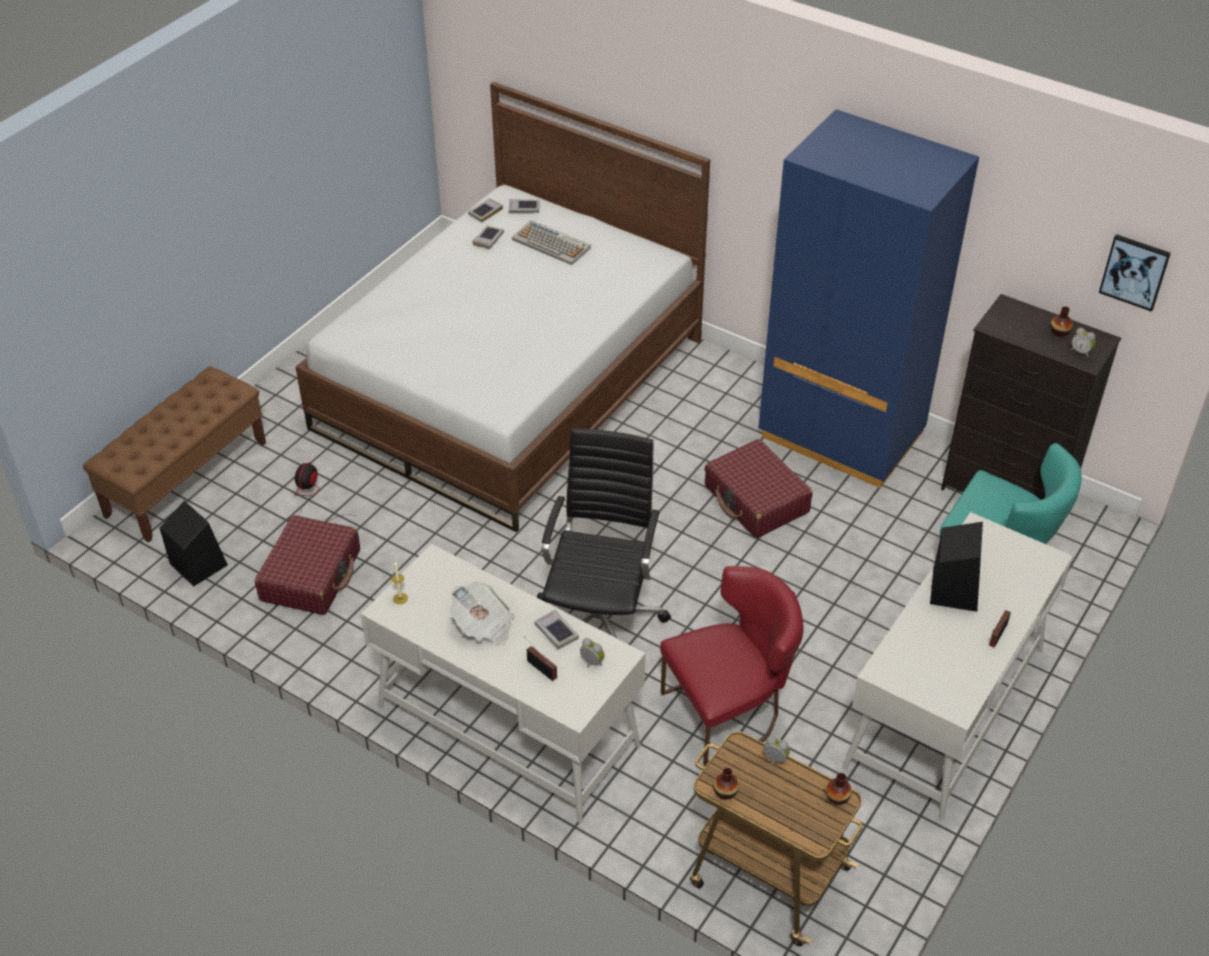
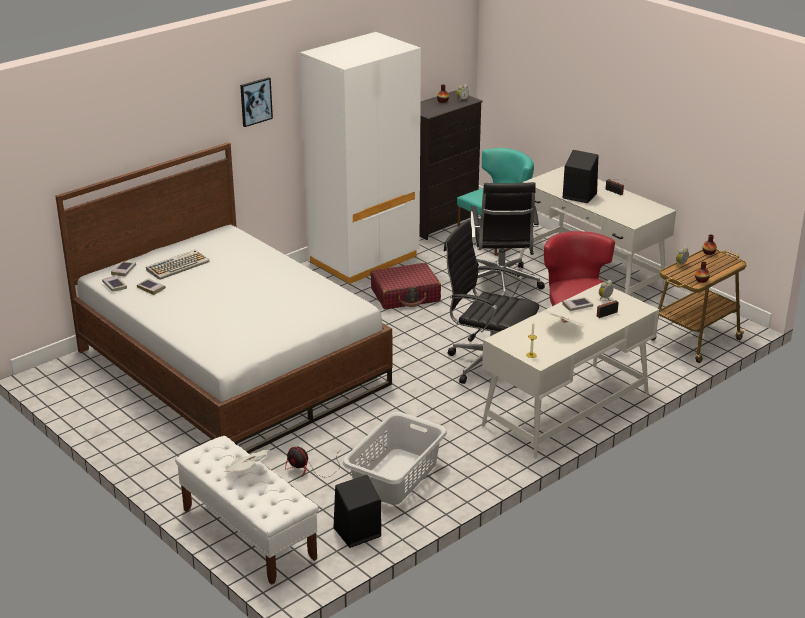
camera: 75 degrees left, 15 degrees down
brown bench [83,366,266,543] -> white bench [175,436,319,585]
red suitcase [255,515,360,615] -> grey laundry basket [343,412,447,505]
blue wardrobe [758,109,979,488] -> white wardrobe [300,32,421,284]
picture [1099,234,1171,312] -> picture moved to [240,77,273,127]
none -> newspaper [224,450,270,472]
none -> black office chair [471,182,545,296]

